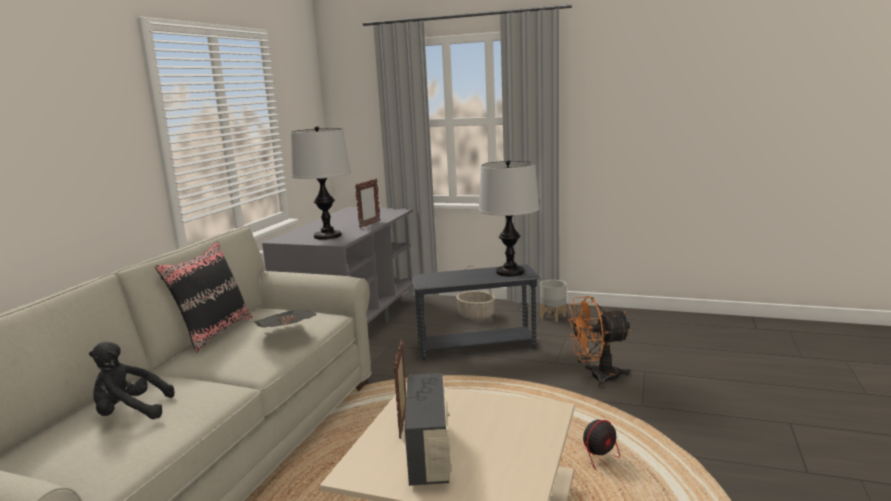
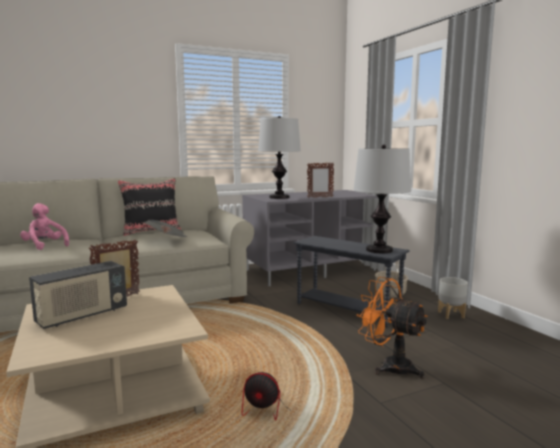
camera: 45 degrees right, 5 degrees down
black plush toy [89,342,175,419] -> pink plush toy [20,203,69,250]

